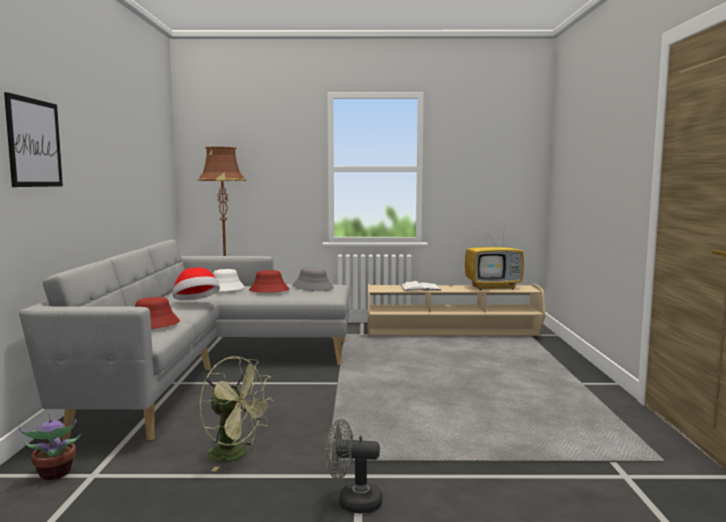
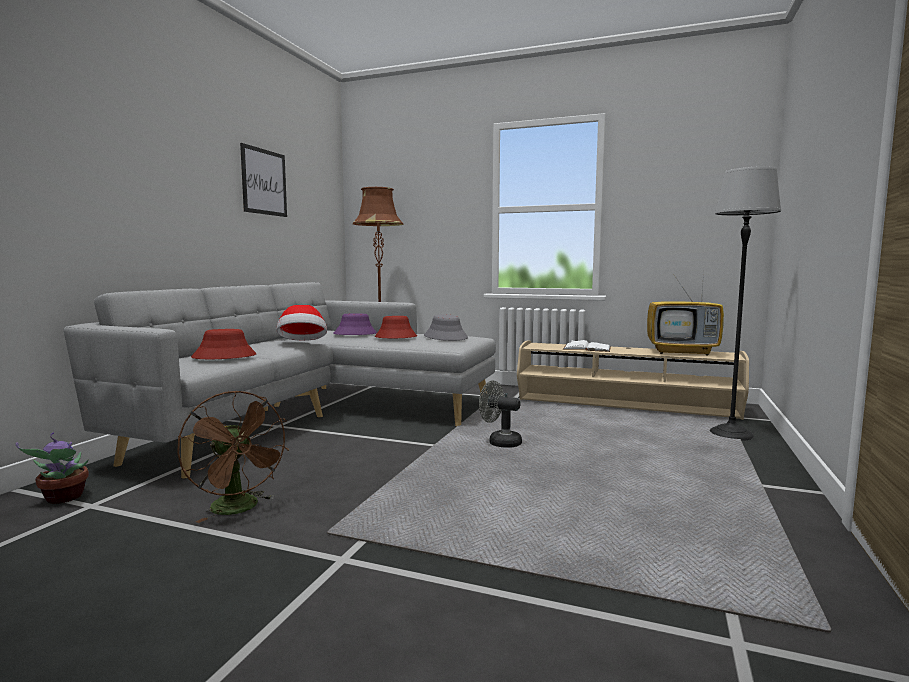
camera: 20 degrees right, 0 degrees up
picture [4,92,63,187] -> picture moved to [240,143,287,217]
green fan [200,356,274,471] -> brown fan [177,391,289,523]
white hat [213,269,245,291] -> purple hat [333,313,377,335]
grey fan [325,419,382,513] -> grey fan moved to [479,380,522,448]
none -> floor lamp [710,166,781,441]

